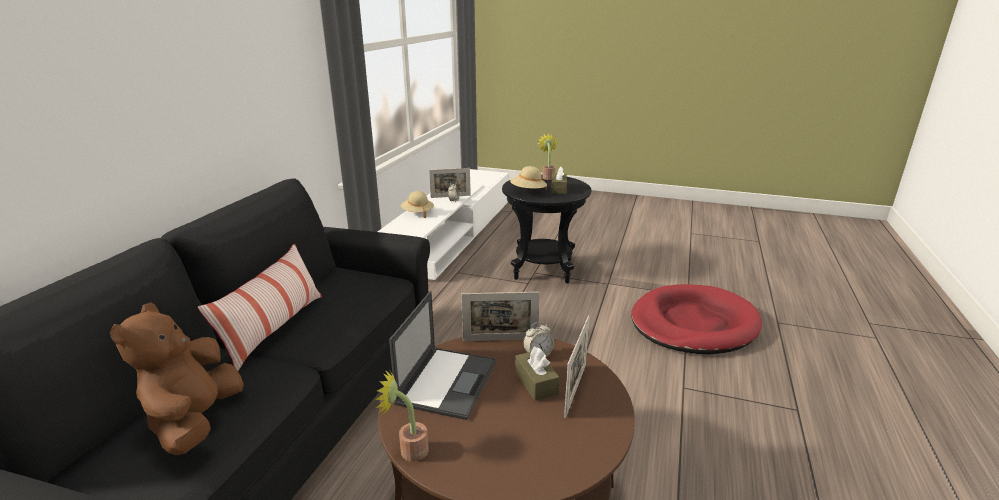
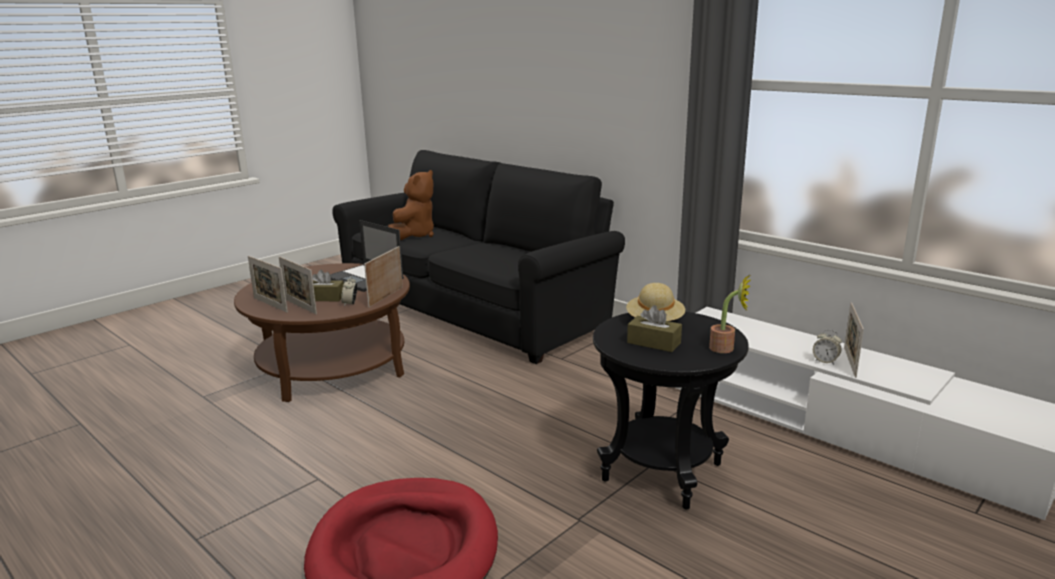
camera: 115 degrees right, 5 degrees down
brown plush toy [110,303,243,455] -> brown plush toy turned 90 degrees clockwise [388,170,434,240]
pillow [197,244,322,371] -> none
potted plant [375,370,429,462] -> none
beige hat [401,191,434,218] -> none
none -> picture frame [248,256,288,312]

